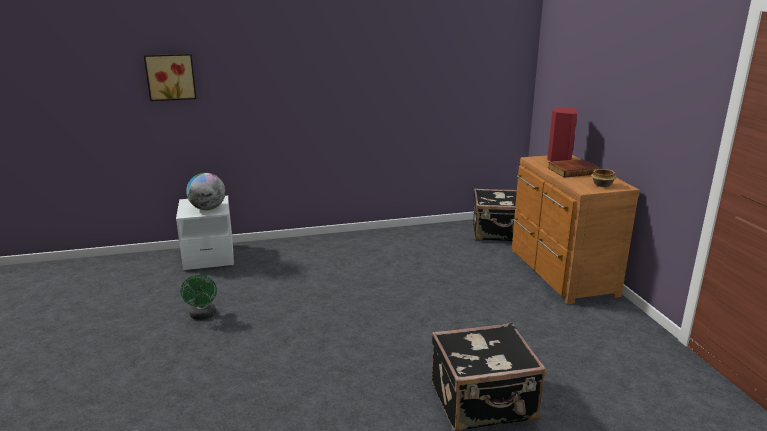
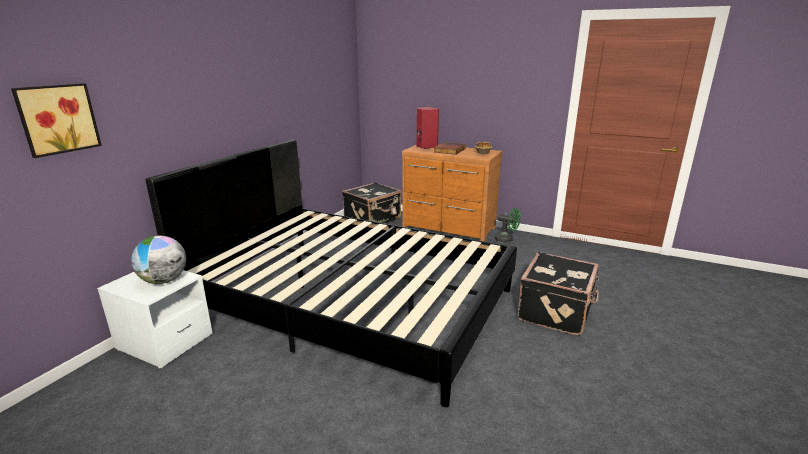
camera: 50 degrees left, 0 degrees up
green fan [181,275,217,320] -> green fan moved to [495,208,521,243]
none -> black bed [145,139,517,407]

